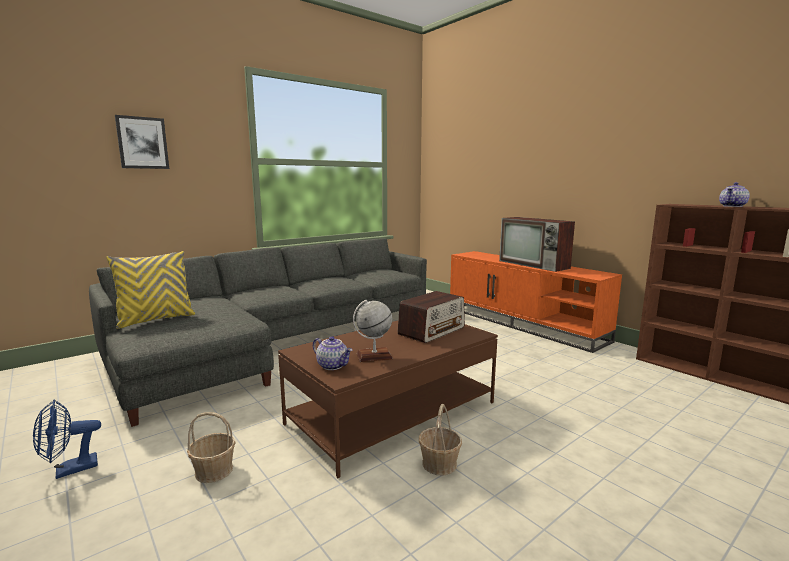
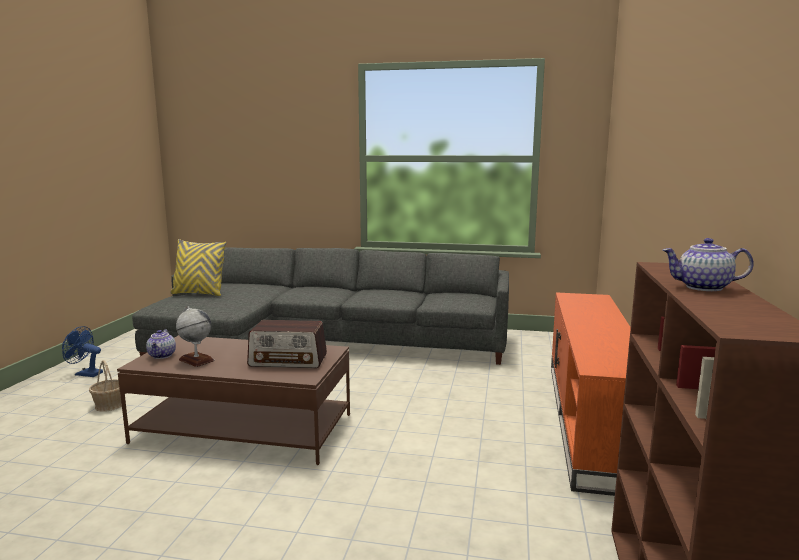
camera: 50 degrees right, 0 degrees up
picture [115,115,169,169] -> none
basket [419,404,462,476] -> none
television [499,217,575,272] -> none

